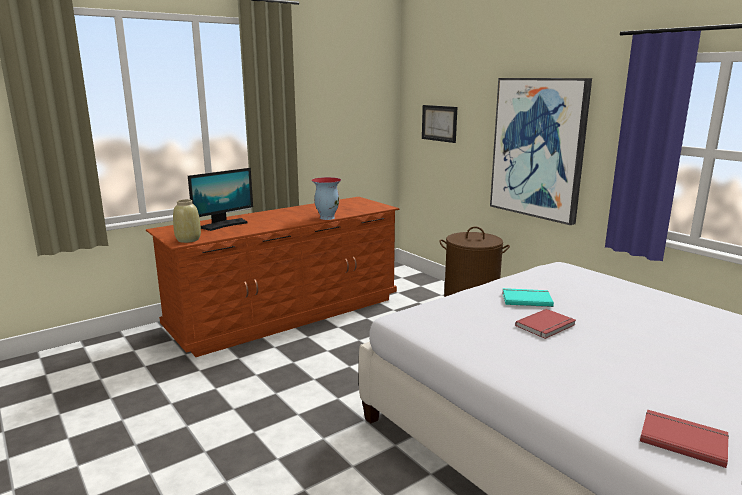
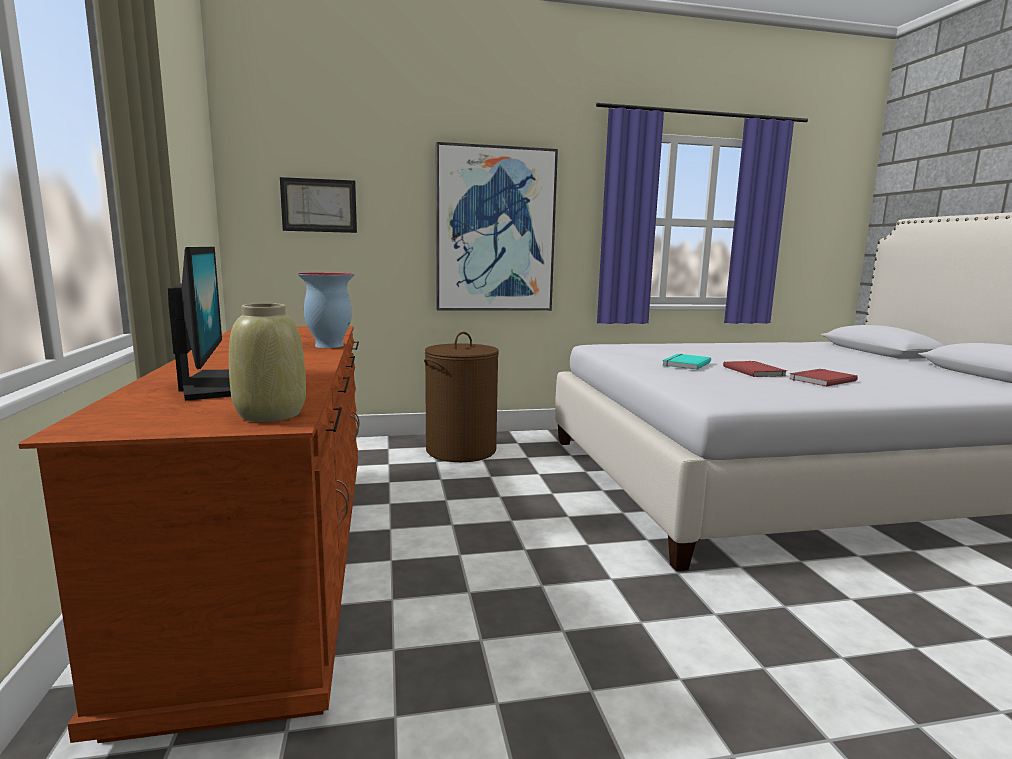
camera: 65 degrees left, 5 degrees down
red book [640,410,729,468] -> red book moved to [789,369,858,387]

